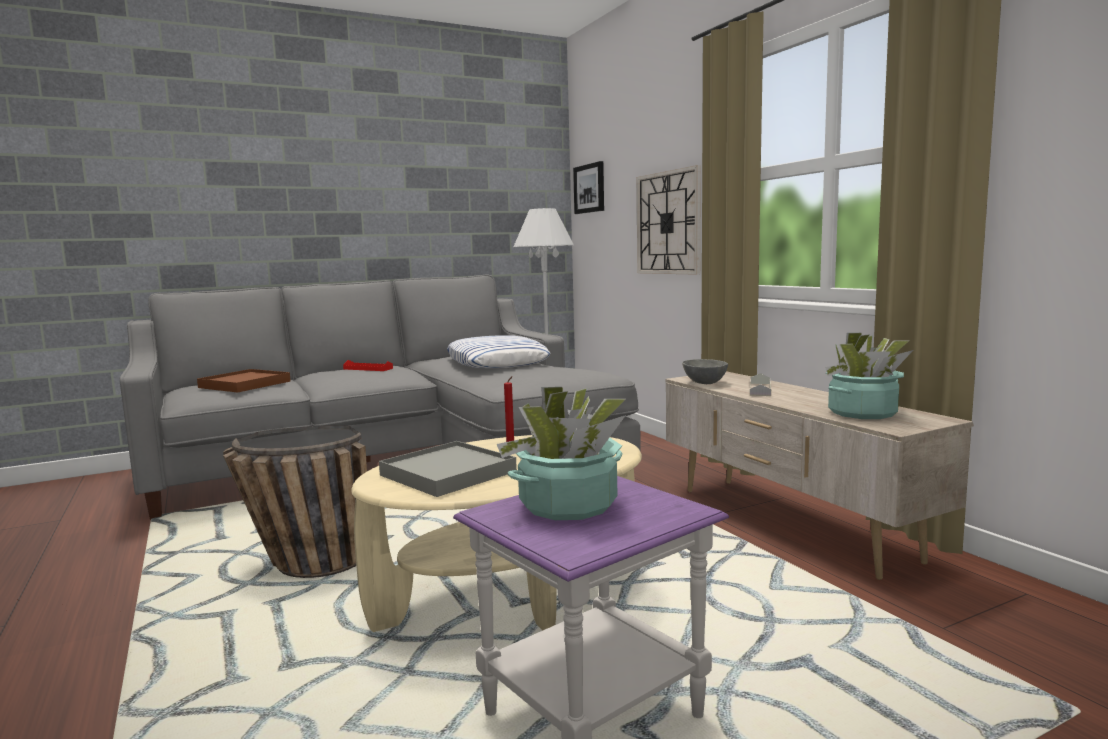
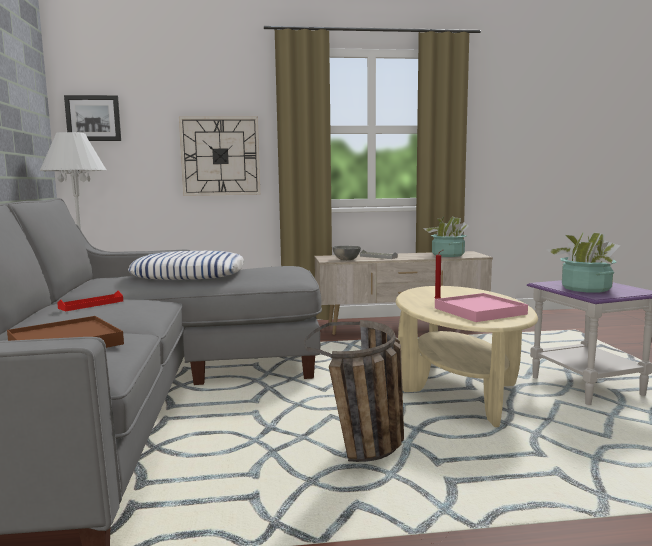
camera: 70 degrees left, 0 degrees up
grey tray [379,441,517,497] -> pink tray [435,293,528,322]

